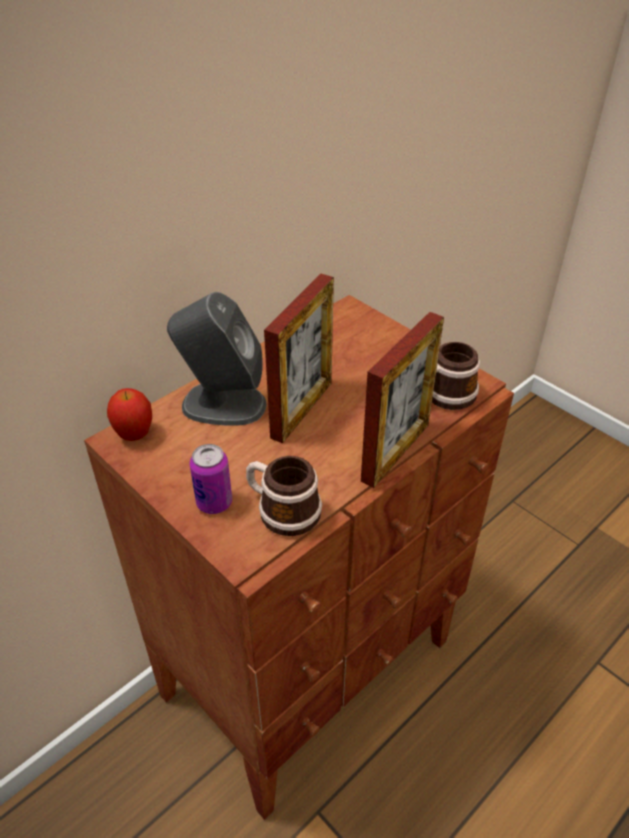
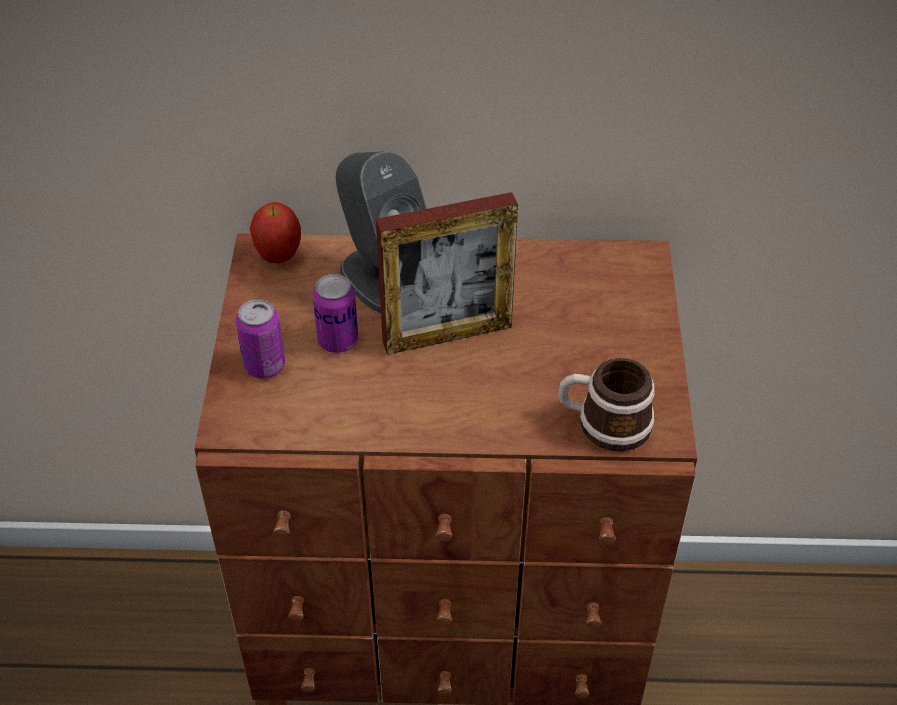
camera: 45 degrees right, 5 degrees up
mug [246,456,322,536] -> none
picture frame [361,312,444,488] -> none
none -> can [312,274,358,353]

